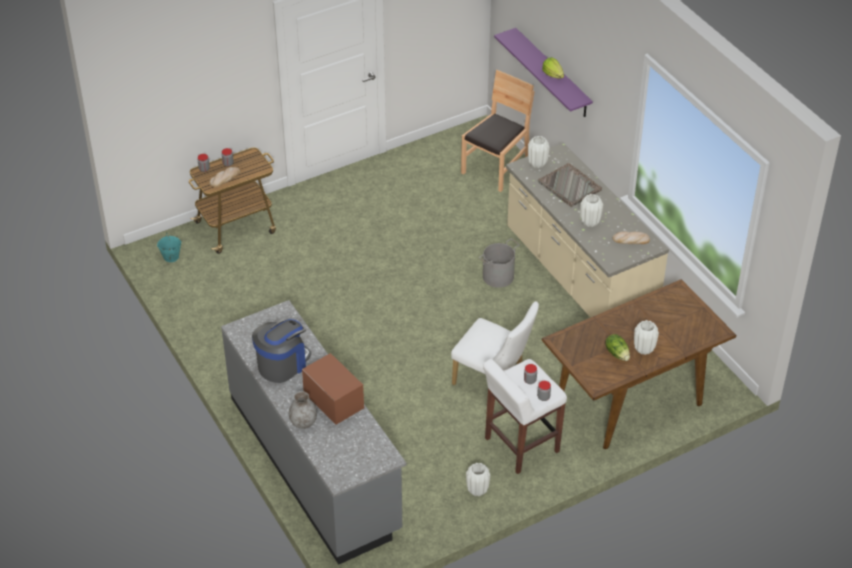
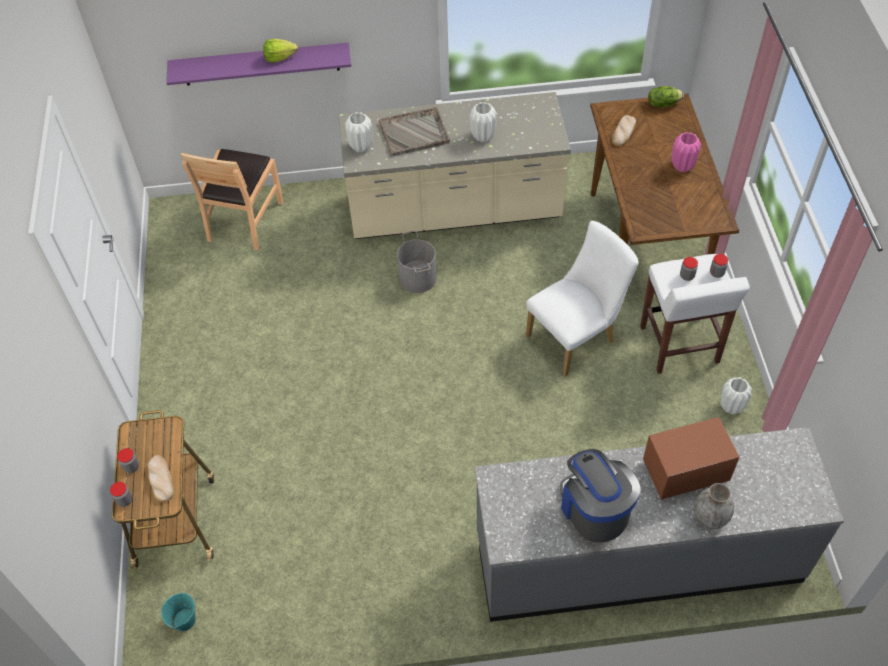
camera: 65 degrees left, 10 degrees up
brown chair [461,70,534,192] -> brown chair turned 135 degrees counterclockwise [181,149,284,250]
lettuce [605,334,630,361] -> lettuce moved to [648,86,684,108]
bread [612,232,650,244] -> bread moved to [612,115,636,146]
white vase [634,320,659,355] -> pink vase [672,132,701,172]

